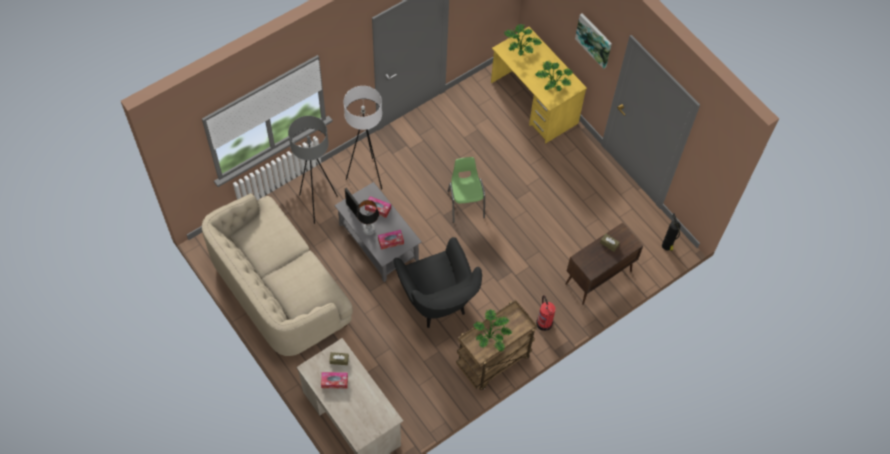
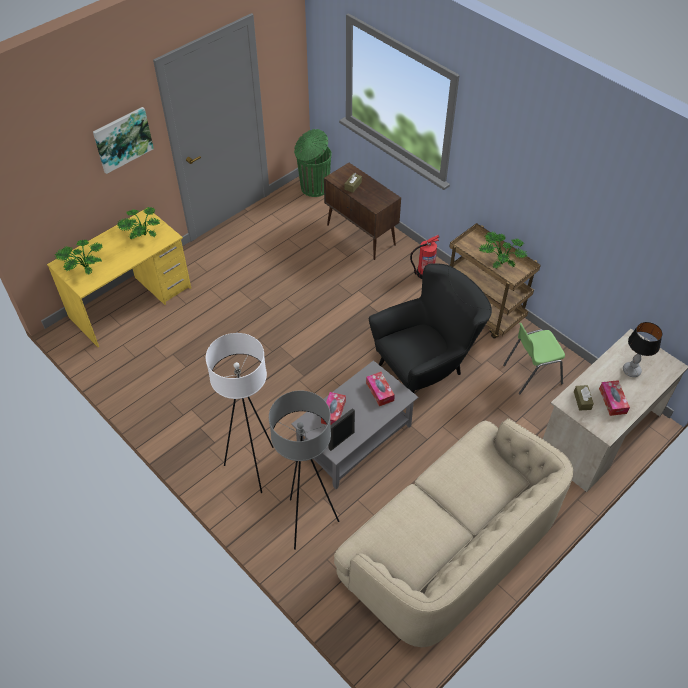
camera: 95 degrees left, 10 degrees down
table lamp [357,200,379,235] -> table lamp moved to [623,322,663,377]
green chair [448,157,485,223] -> green chair moved to [503,323,565,395]
fire extinguisher [662,213,680,251] -> green trash can [294,129,331,197]

